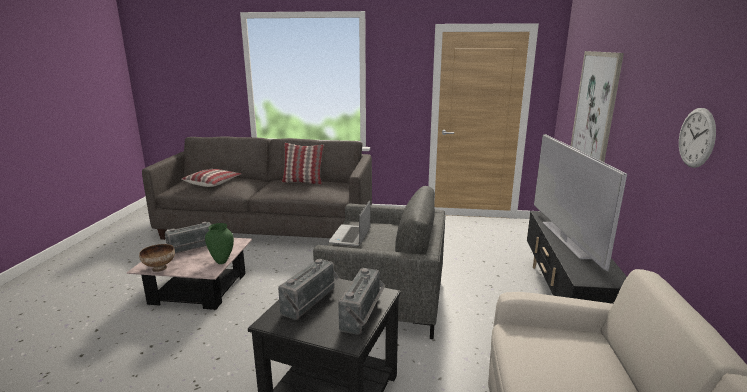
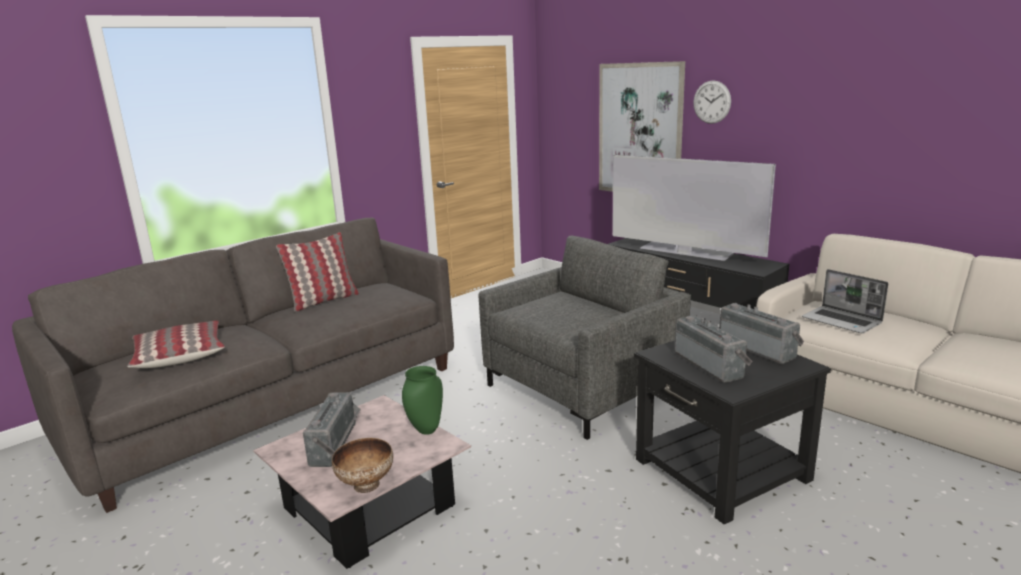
camera: 50 degrees left, 0 degrees up
laptop [328,200,370,247] -> laptop moved to [802,269,888,333]
wall clock [679,108,716,168] -> wall clock moved to [693,80,731,124]

